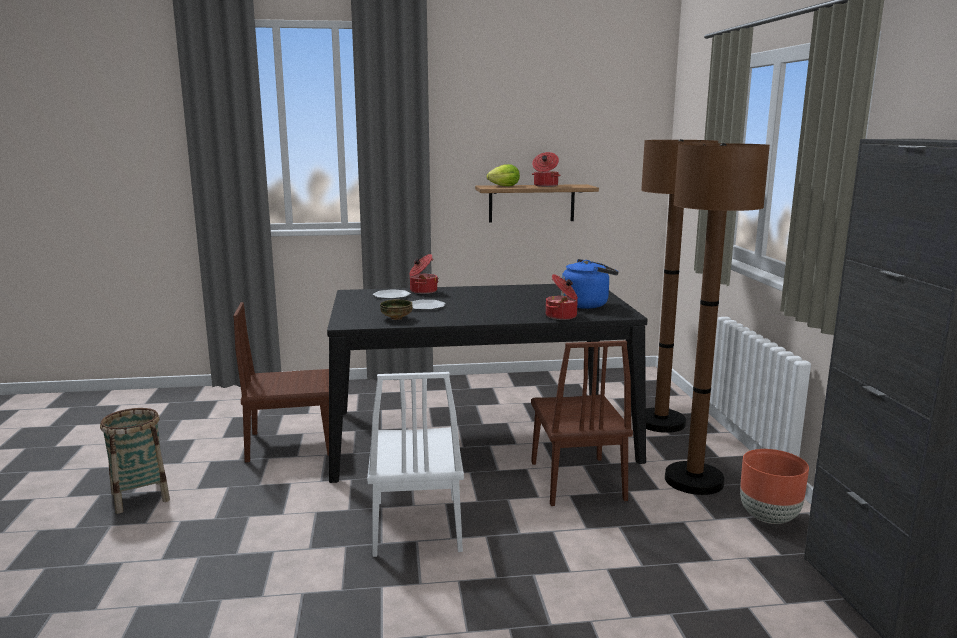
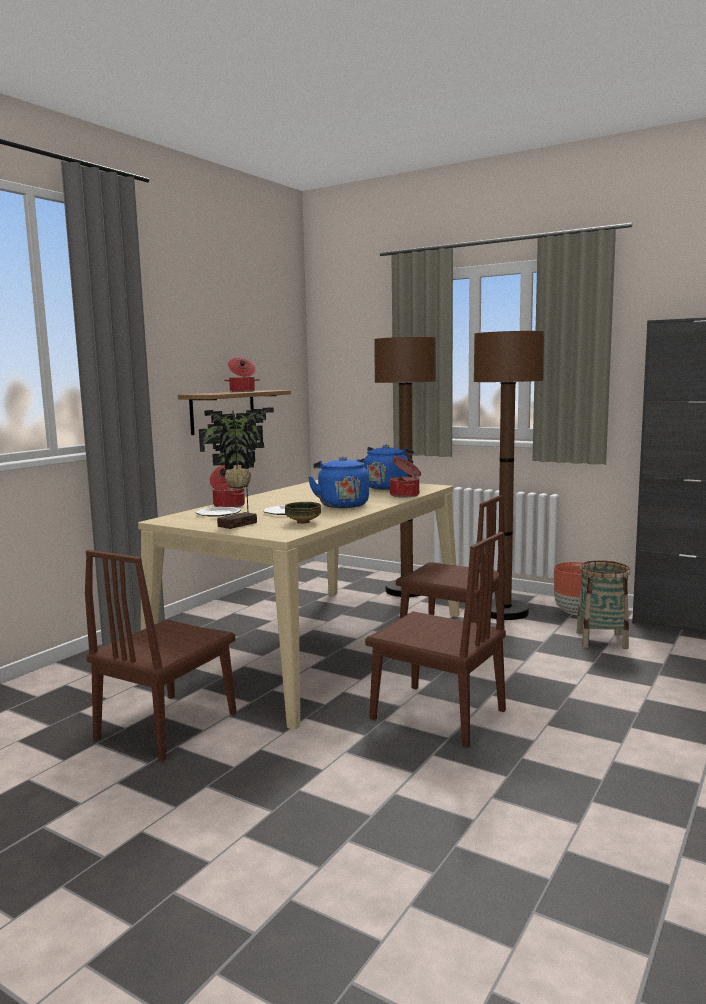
camera: 50 degrees left, 5 degrees down
basket [100,408,170,514] -> basket moved to [576,560,630,649]
black dining table [327,284,648,483] -> beige dining table [138,480,460,730]
white chair [367,372,464,557] -> brown chair [365,532,506,748]
lettuce [486,164,520,186] -> none
none -> potted plant [199,407,274,529]
none -> blue kettle [308,456,369,508]

